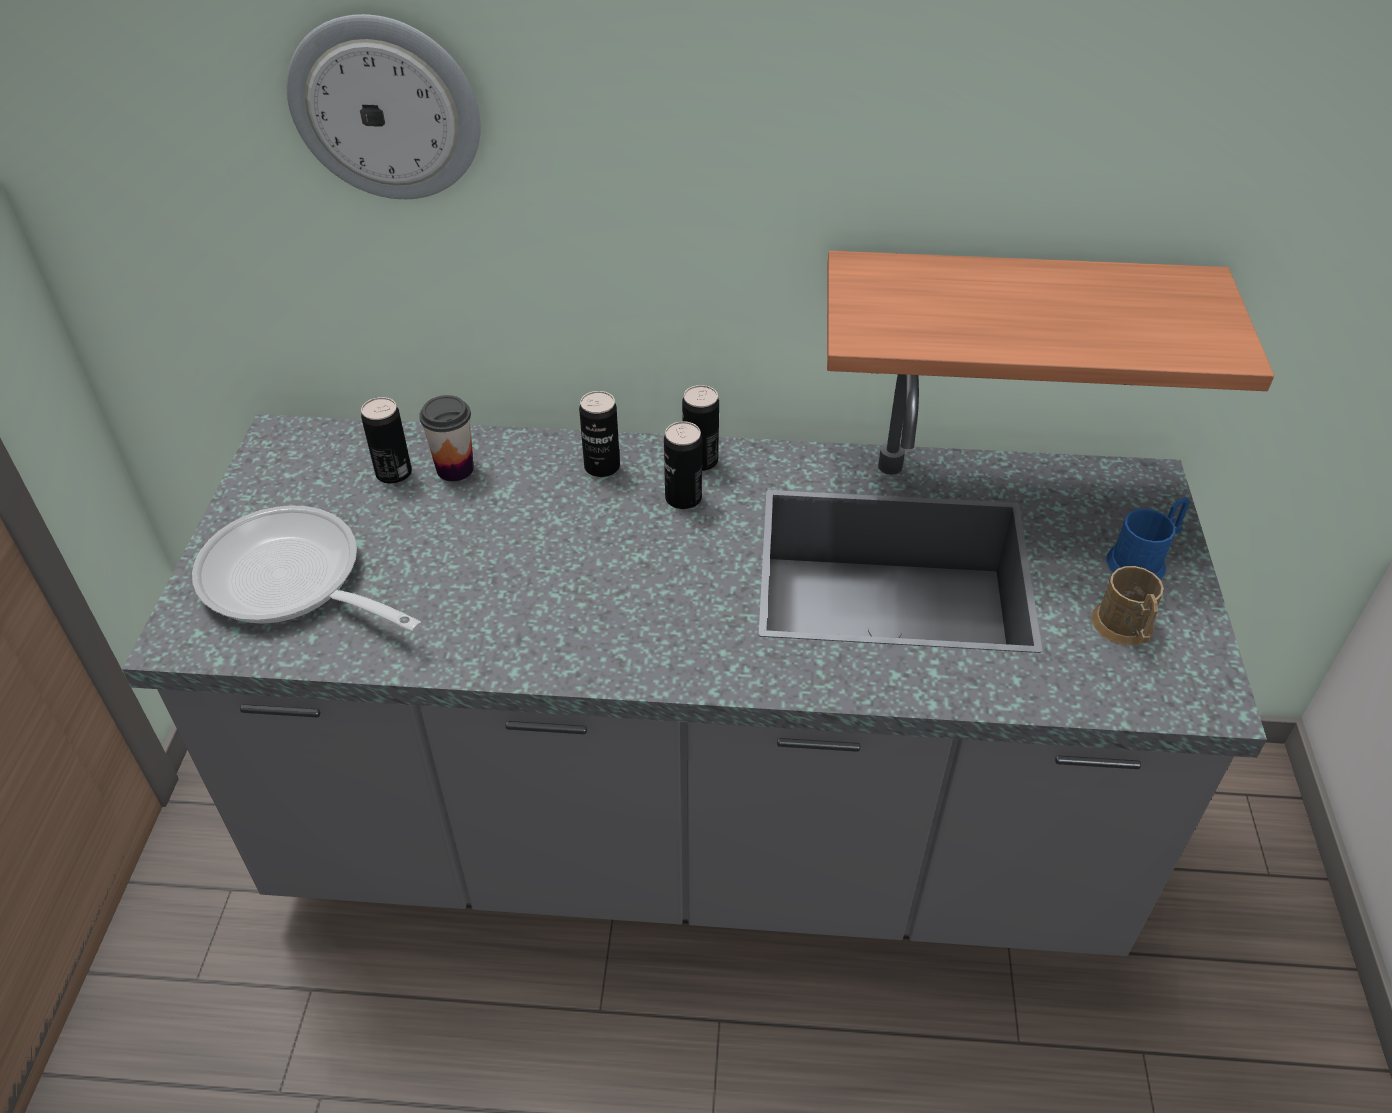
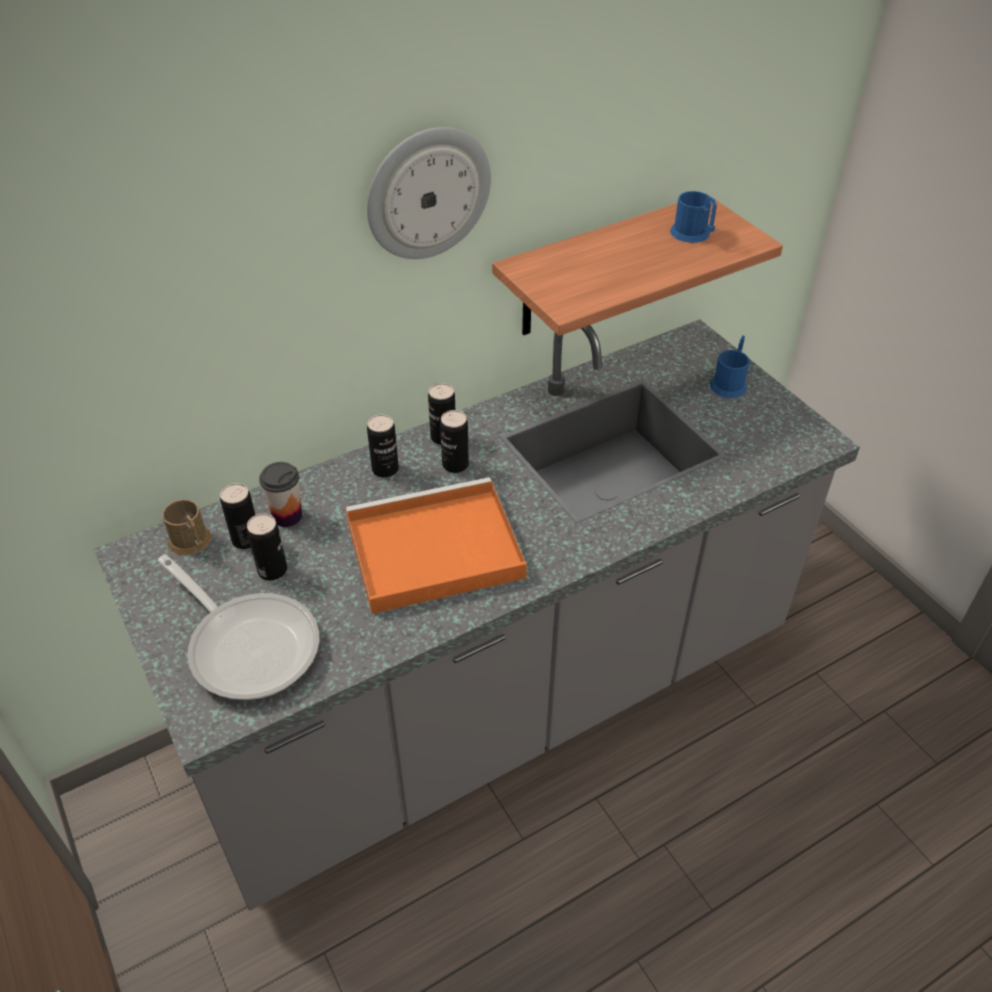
camera: 35 degrees left, 0 degrees up
frying pan [192,505,421,632] -> frying pan turned 135 degrees counterclockwise [158,554,319,700]
wall clock [287,14,481,199] -> wall clock moved to [367,127,491,259]
brown mug [1091,566,1163,646] -> brown mug moved to [162,499,211,555]
none -> can [247,514,287,581]
none -> orange tray [346,477,527,614]
none -> blue mug [670,191,717,243]

